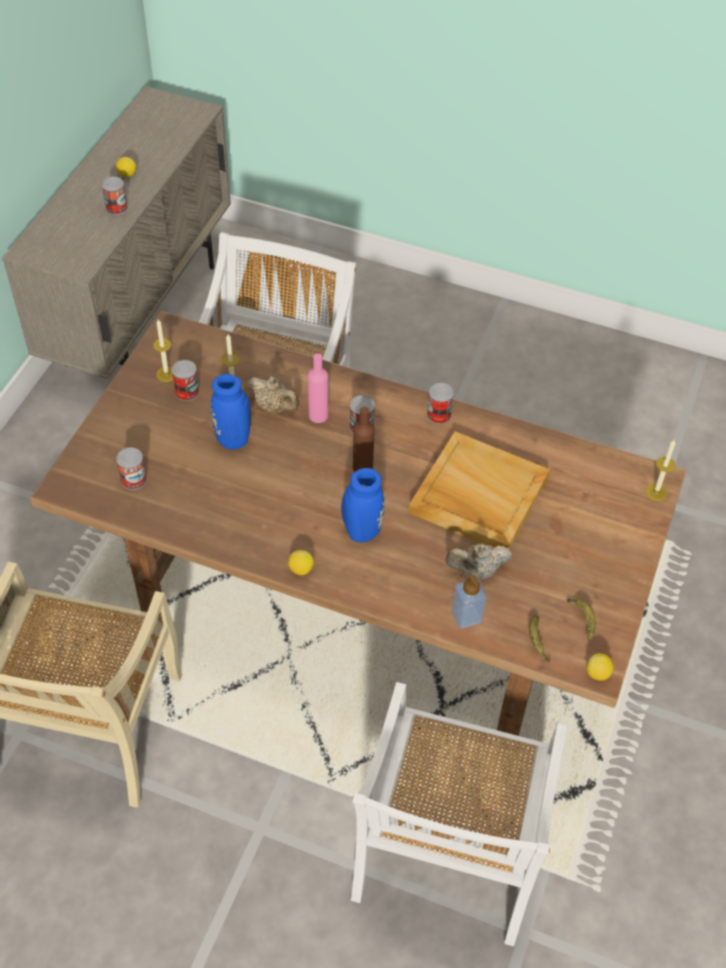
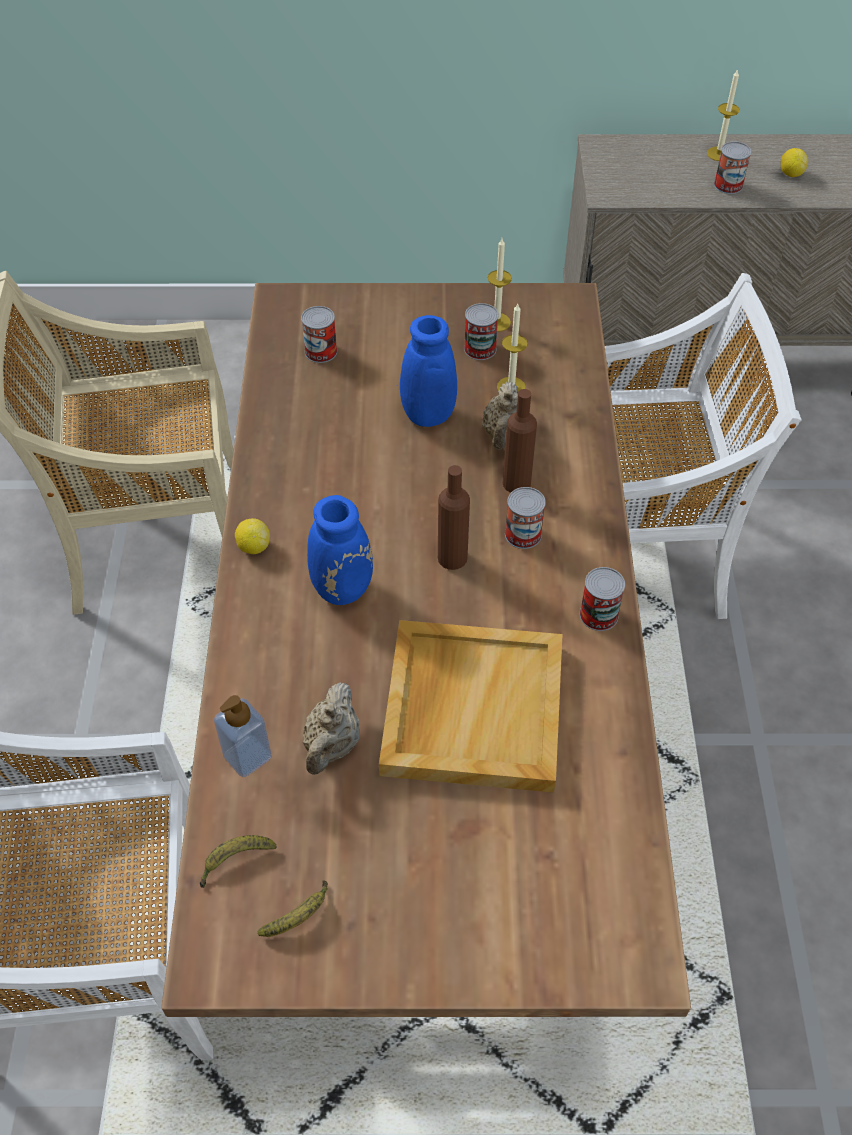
camera: 70 degrees right, 0 degrees up
pink bottle [308,353,328,423] -> brown bottle [503,389,537,493]
beige teapot [446,544,512,579] -> beige teapot turned 135 degrees counterclockwise [303,682,360,775]
lemon [587,653,614,681] -> none
candle [645,440,676,501] -> candle moved to [707,69,740,161]

